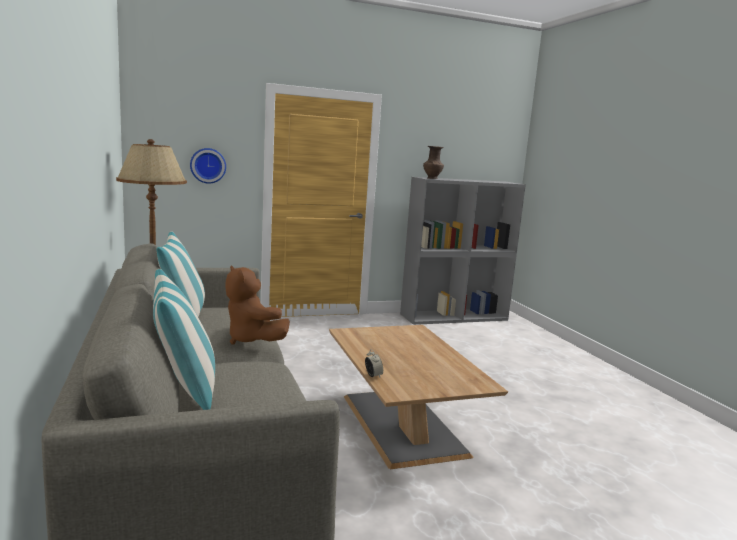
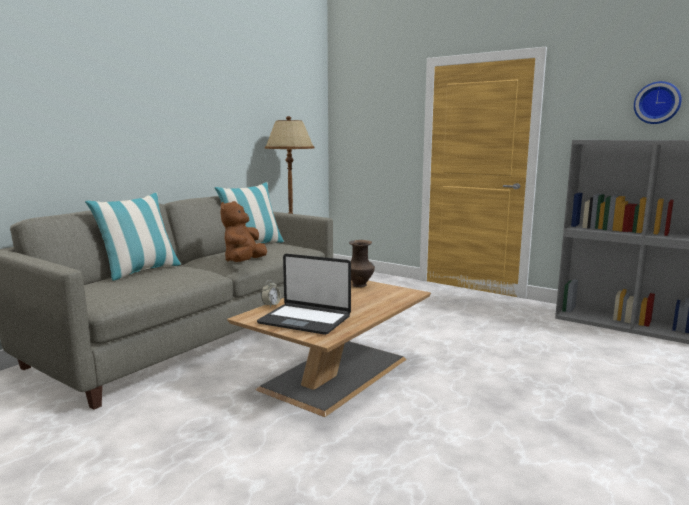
camera: 55 degrees right, 0 degrees up
wall clock [190,148,226,184] -> wall clock moved to [634,81,682,124]
brown vase [423,146,444,179] -> brown vase moved to [349,240,375,287]
none -> laptop [257,254,351,335]

